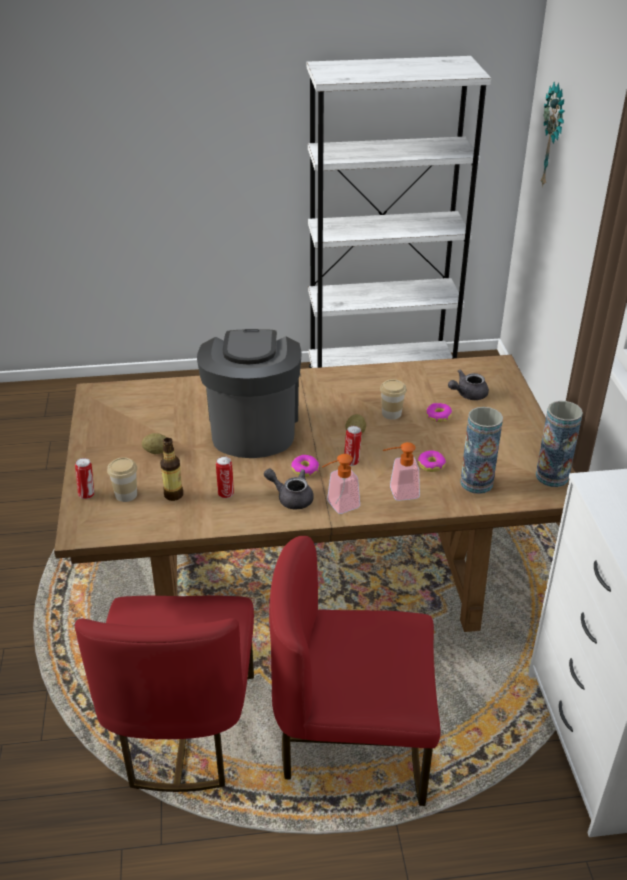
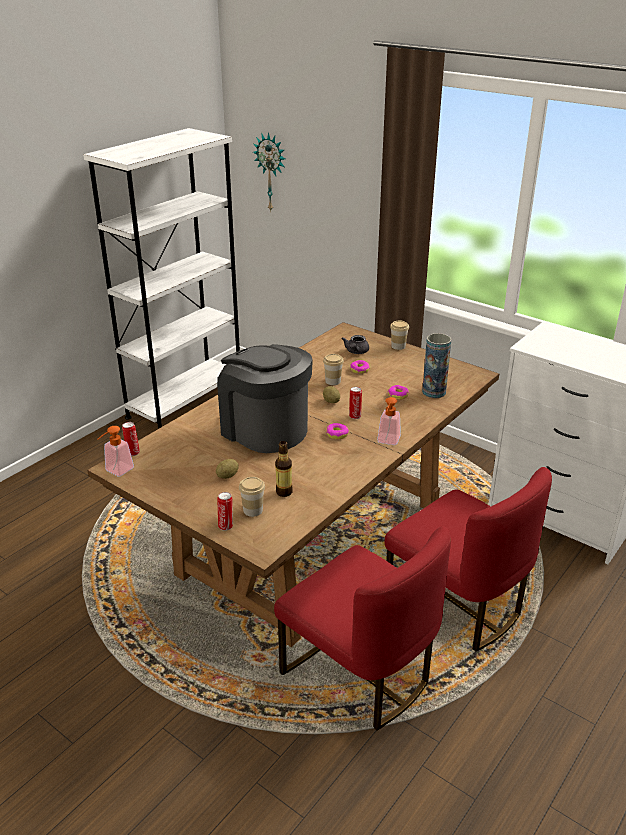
camera: 45 degrees left, 5 degrees down
can [216,456,234,498] -> can moved to [122,422,140,456]
grey teapot [264,469,314,509] -> none
red chair [269,536,440,806] -> red chair turned 90 degrees counterclockwise [385,467,552,652]
soap dispenser [383,442,420,501] -> soap dispenser moved to [97,426,134,477]
vase [536,401,583,487] -> none
none -> cup [390,321,409,350]

